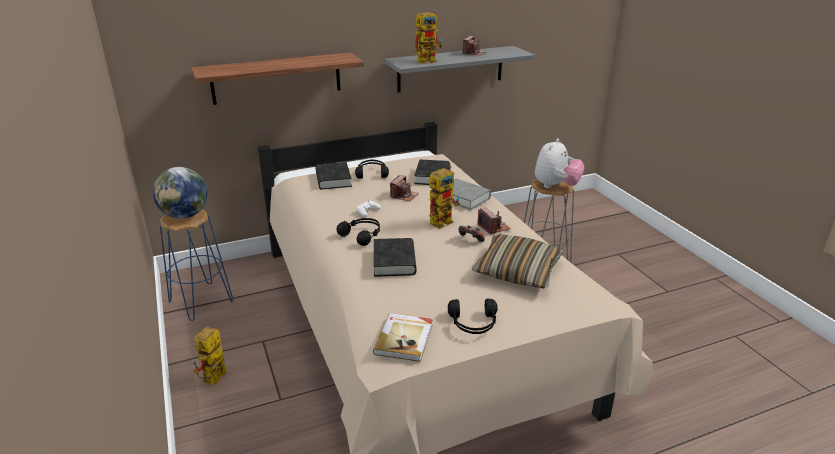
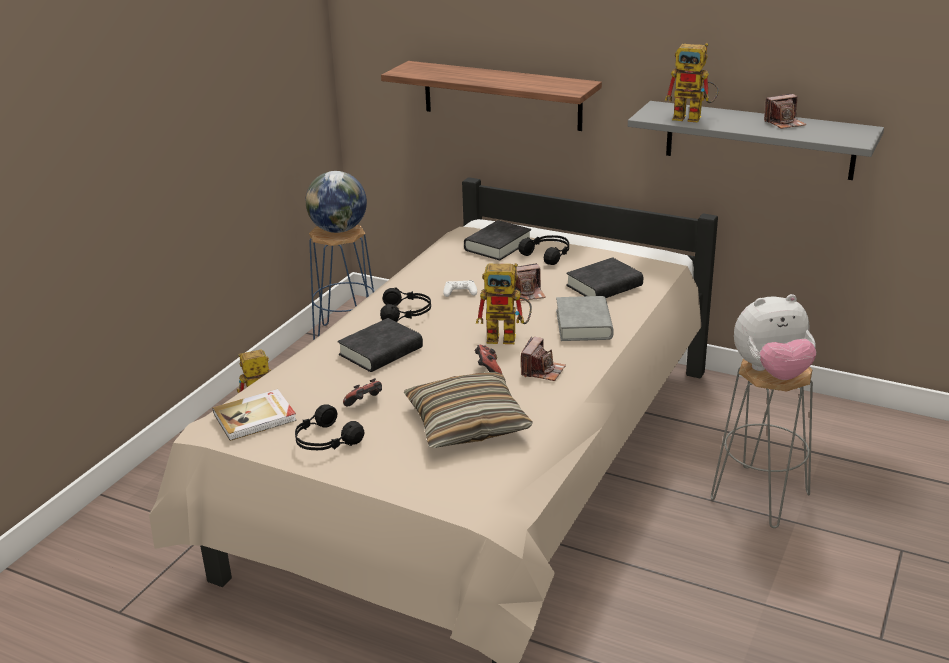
camera: 50 degrees right, 0 degrees up
none -> game controller [343,378,382,407]

